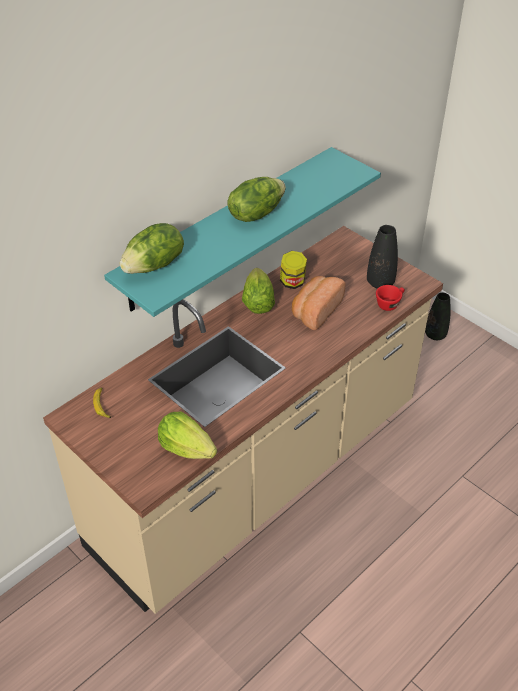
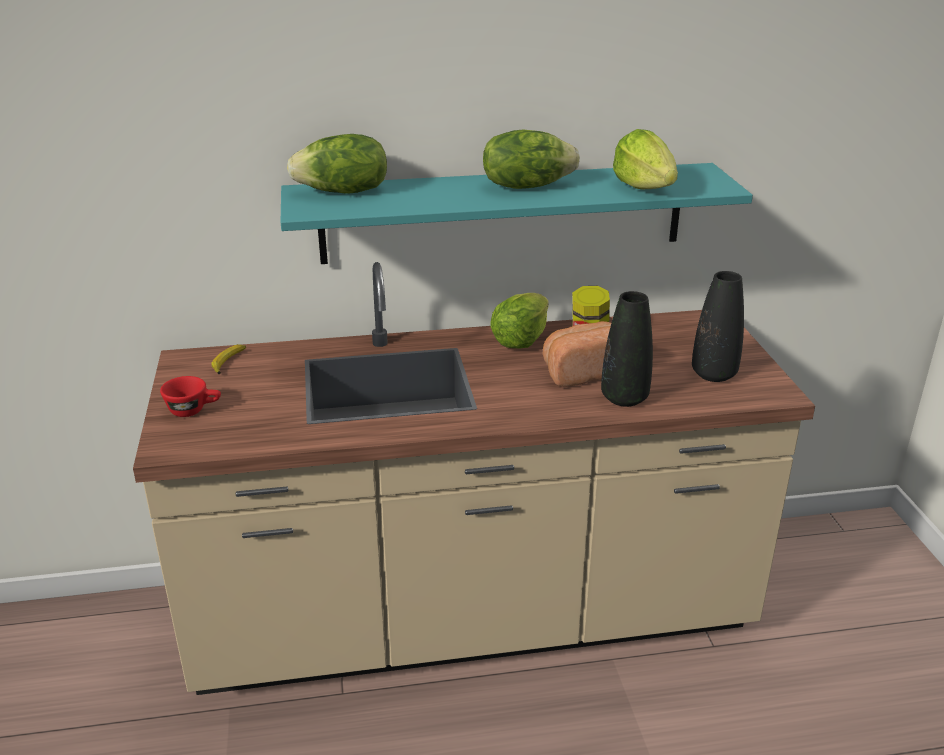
camera: 35 degrees right, 15 degrees down
lettuce [158,412,217,459] -> lettuce moved to [613,129,678,189]
red cup [376,285,405,311] -> red cup moved to [160,376,221,417]
black vase [425,293,451,340] -> black vase moved to [601,291,653,407]

